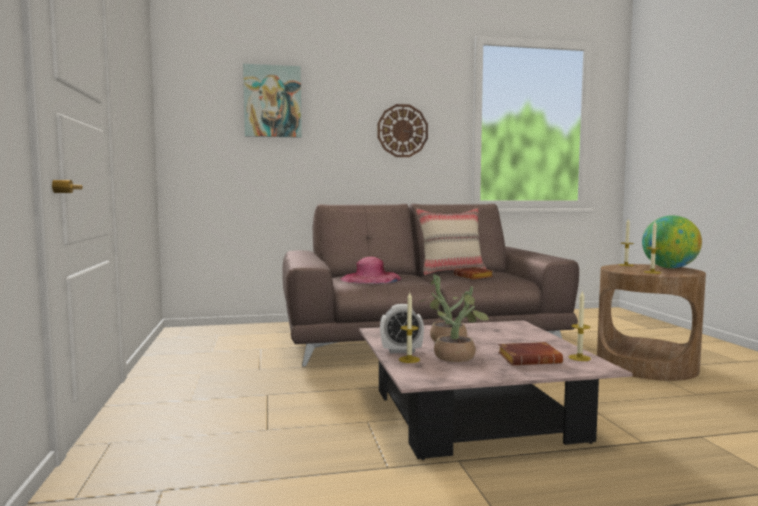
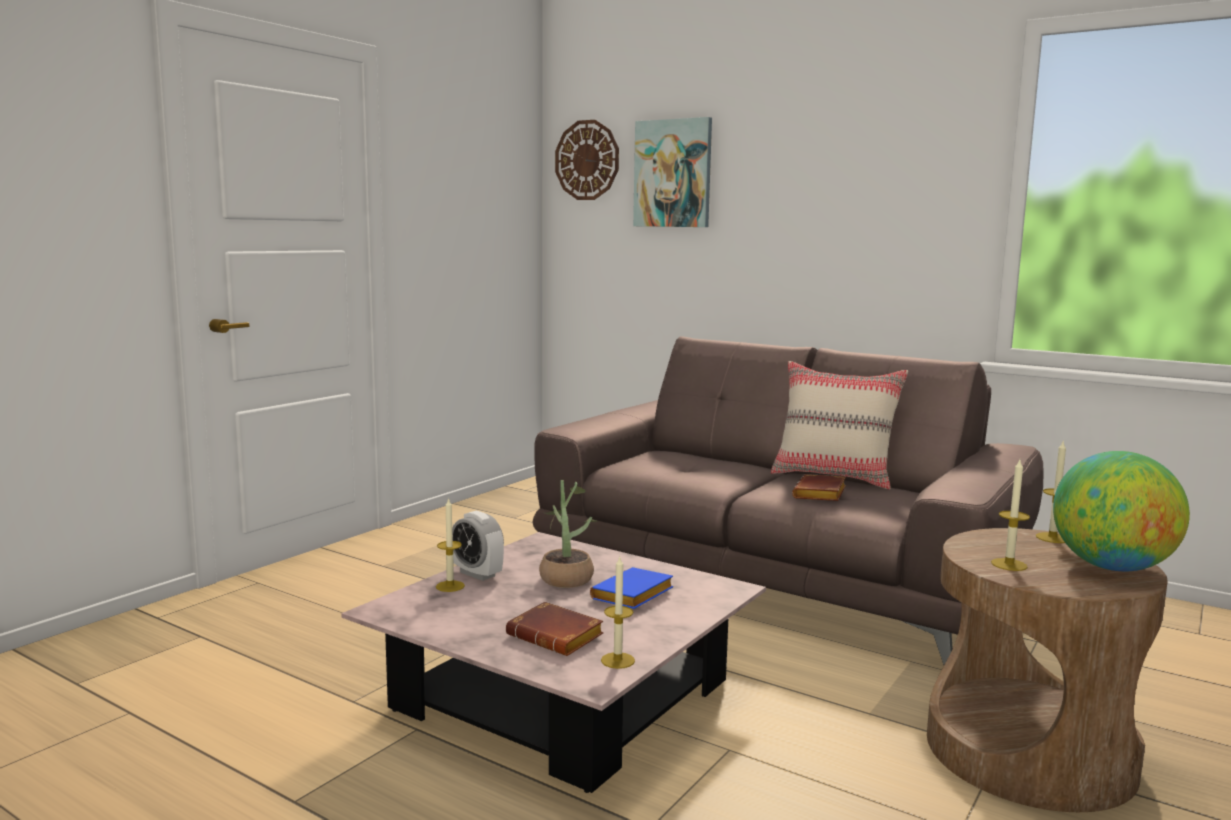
camera: 45 degrees right, 5 degrees up
pink hat [340,257,401,284] -> none
wall clock [377,104,428,157] -> wall clock moved to [555,120,619,200]
potted plant [434,286,490,362] -> none
none -> blue book [590,567,673,609]

